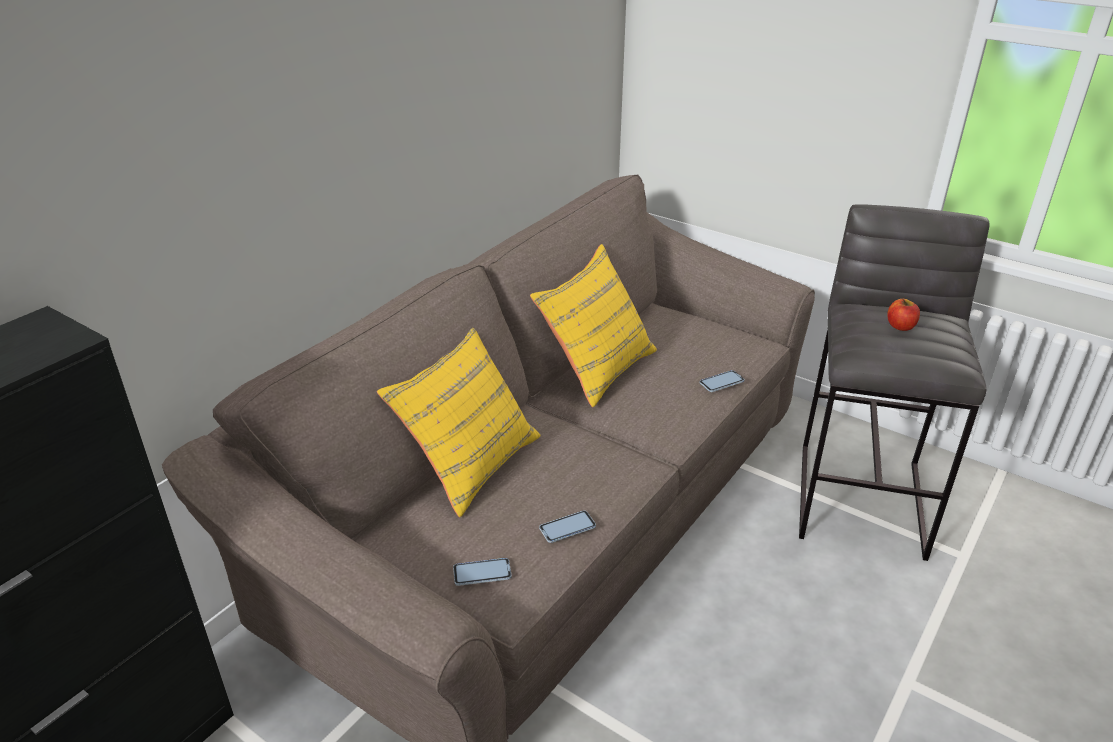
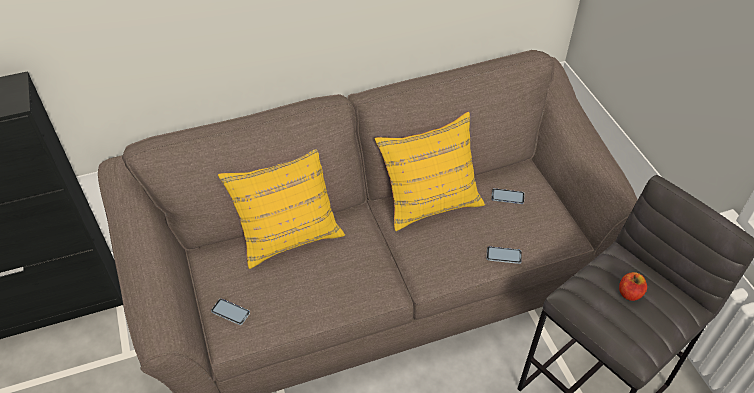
camera: 35 degrees right, 15 degrees up
phone [539,511,596,543] -> phone moved to [491,188,525,204]

